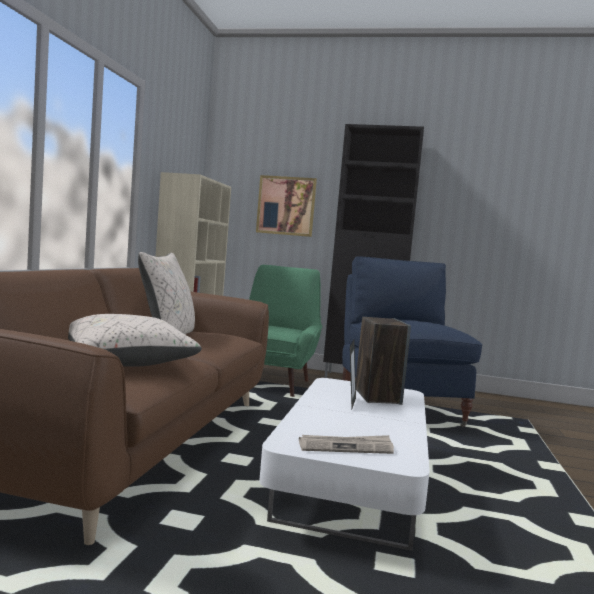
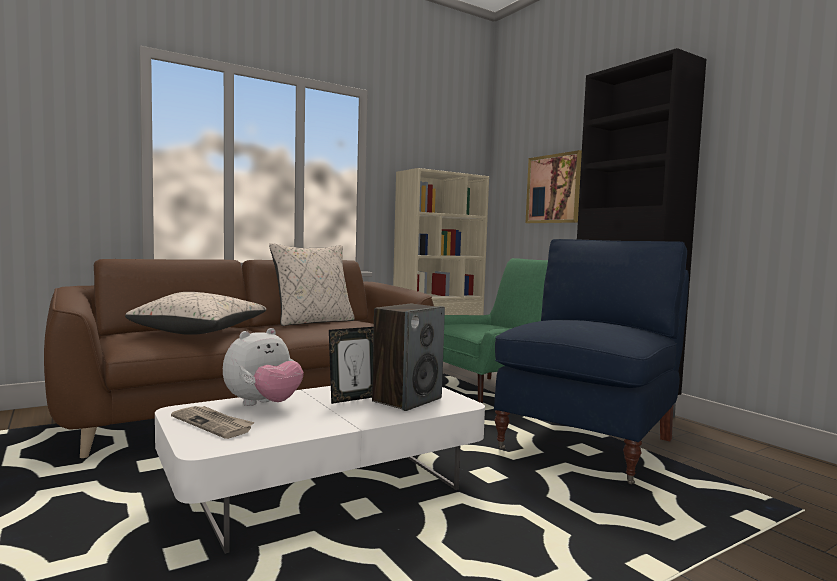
camera: 45 degrees right, 0 degrees up
none -> plush toy [223,328,304,406]

